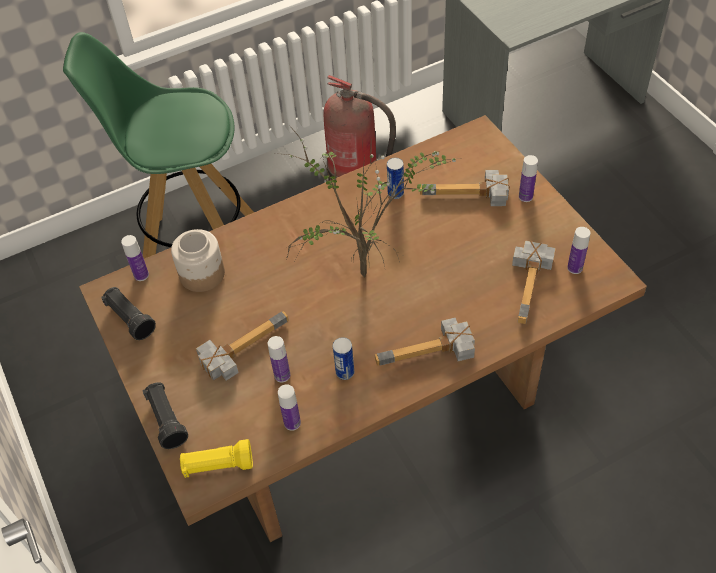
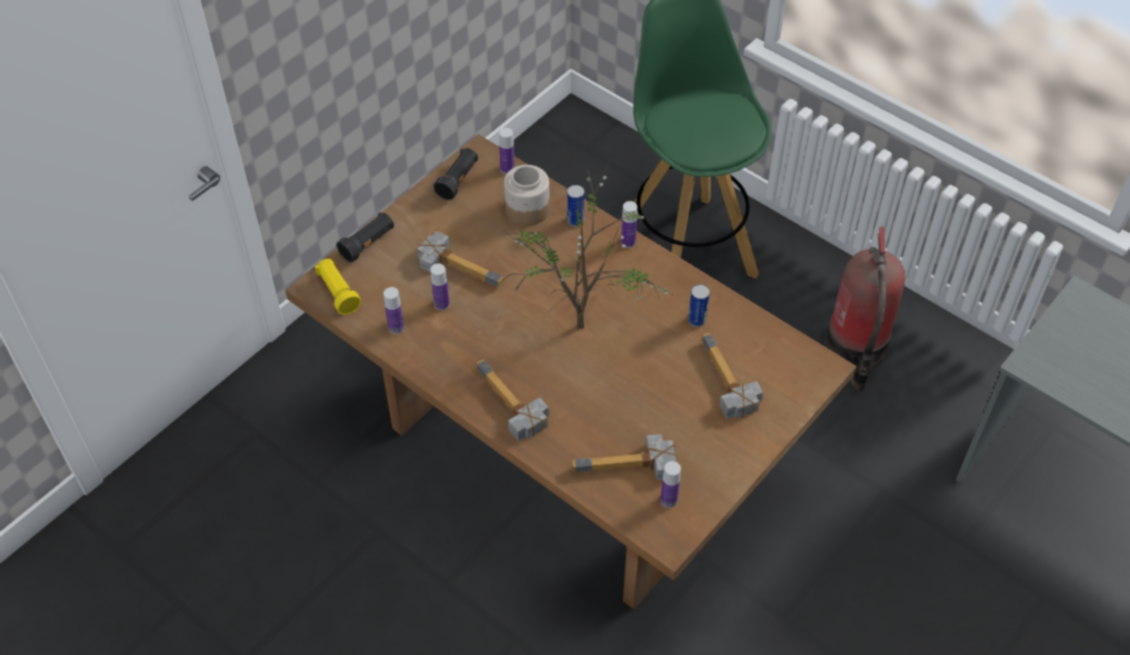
camera: 65 degrees right, 0 degrees up
can [333,337,354,380] -> can moved to [567,185,584,227]
bottle [519,155,538,202] -> bottle moved to [621,201,637,248]

